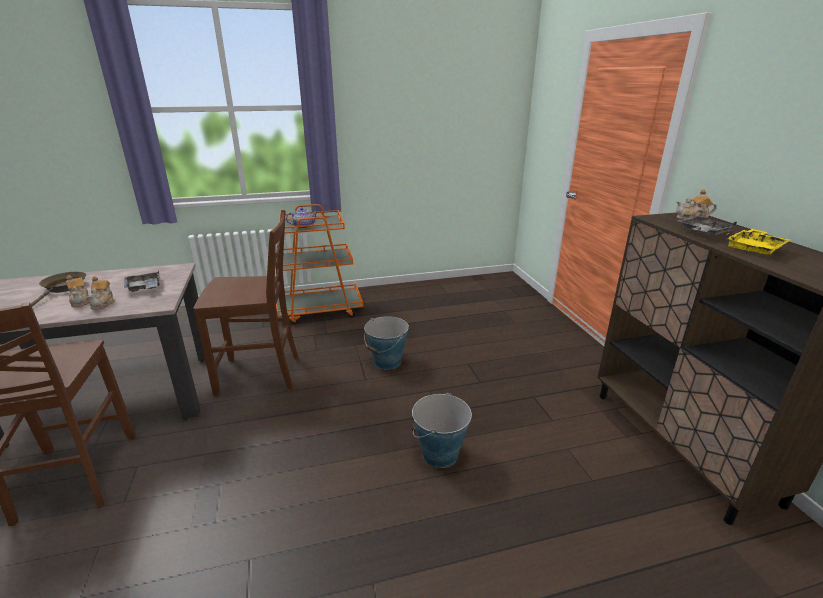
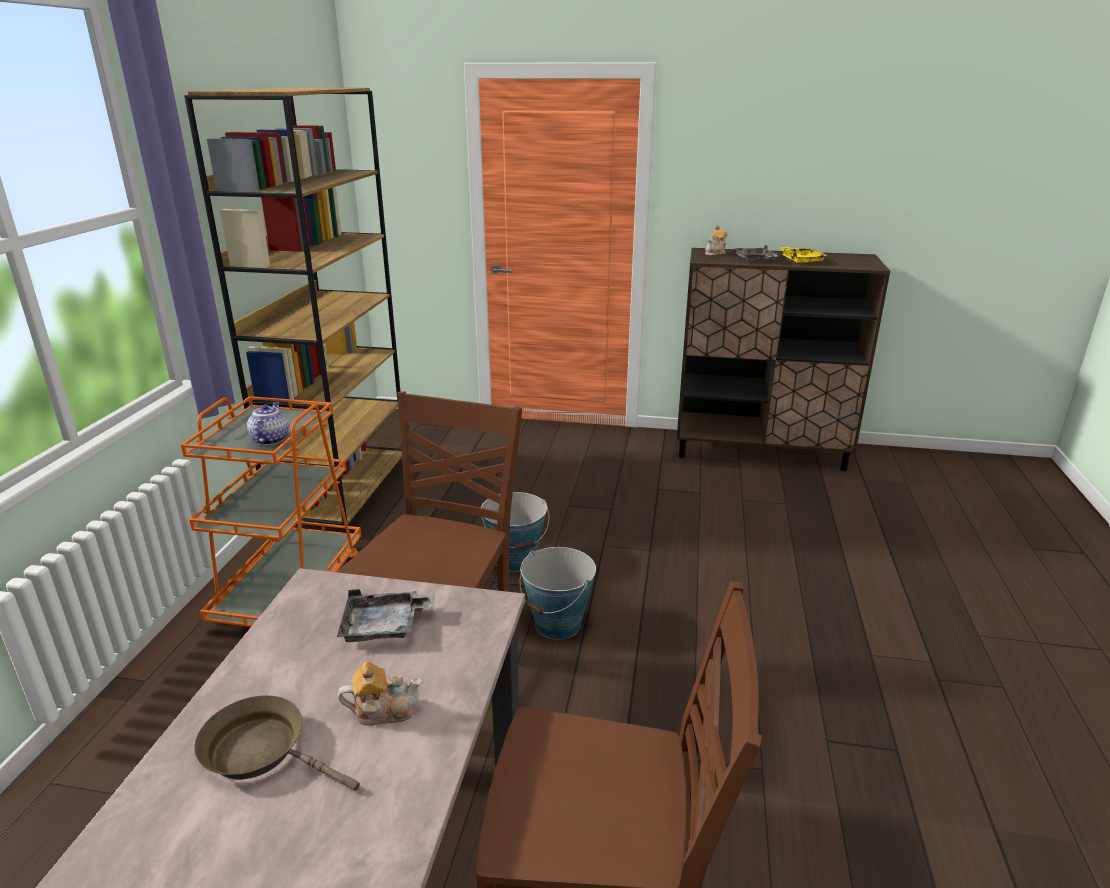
camera: 65 degrees left, 0 degrees up
teapot [88,276,115,310] -> none
bucket [411,393,472,468] -> bucket moved to [520,547,596,640]
none -> brown bookcase [184,87,402,533]

